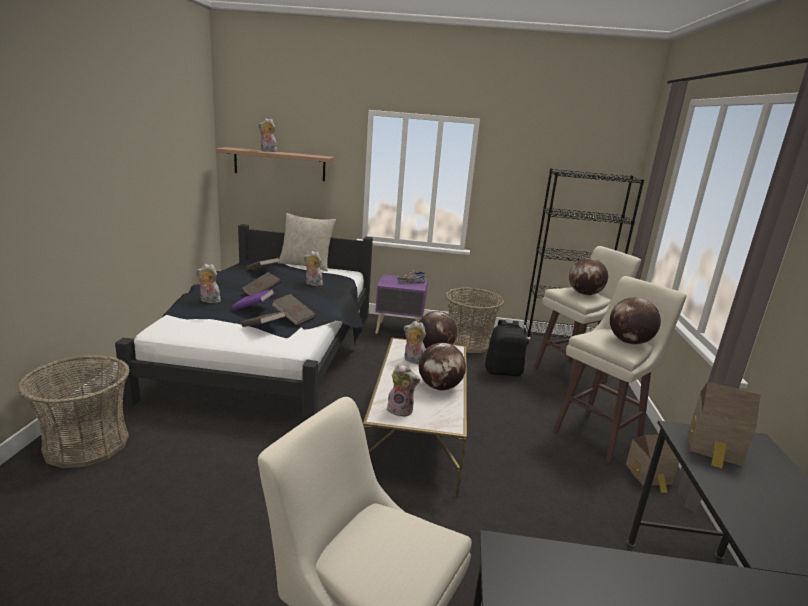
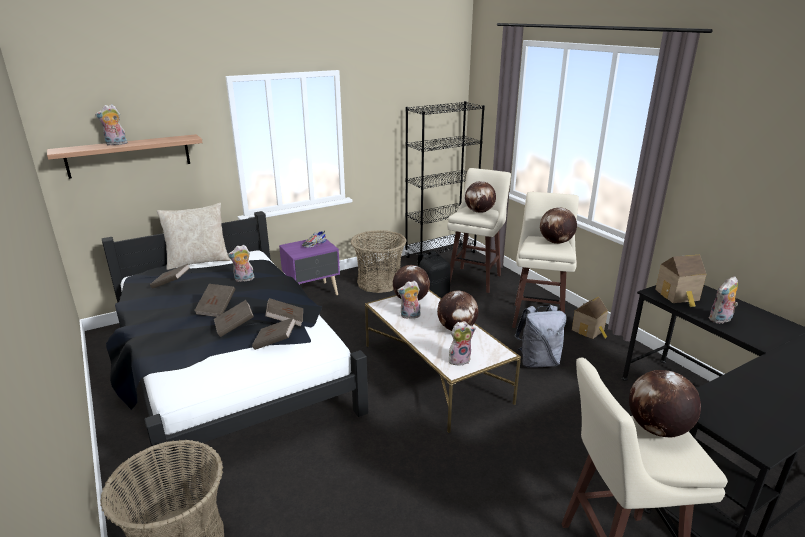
camera: 35 degrees left, 5 degrees up
plush toy [196,264,221,303] -> plush toy moved to [708,276,738,324]
purple book [232,289,275,310] -> brown book [214,300,254,337]
none -> grey backpack [515,305,566,368]
none -> globe [629,370,701,437]

